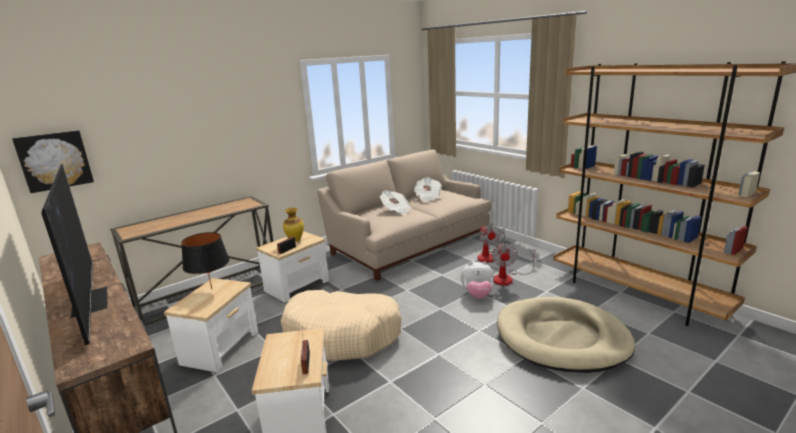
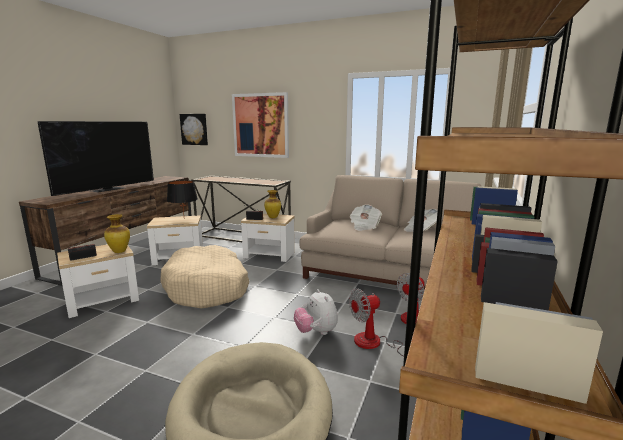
camera: 60 degrees right, 5 degrees down
none -> vase [104,214,130,253]
none -> picture [232,92,289,158]

